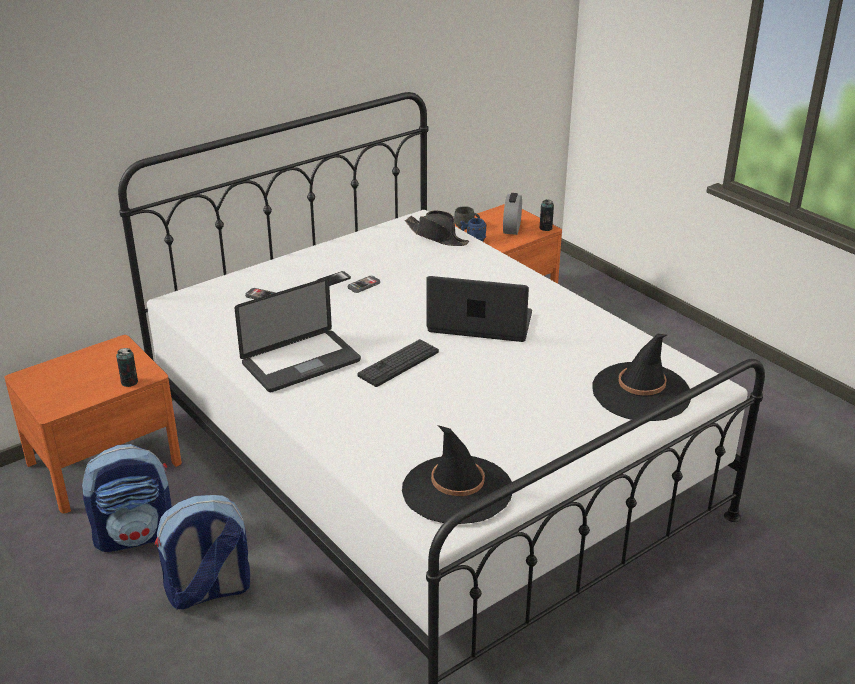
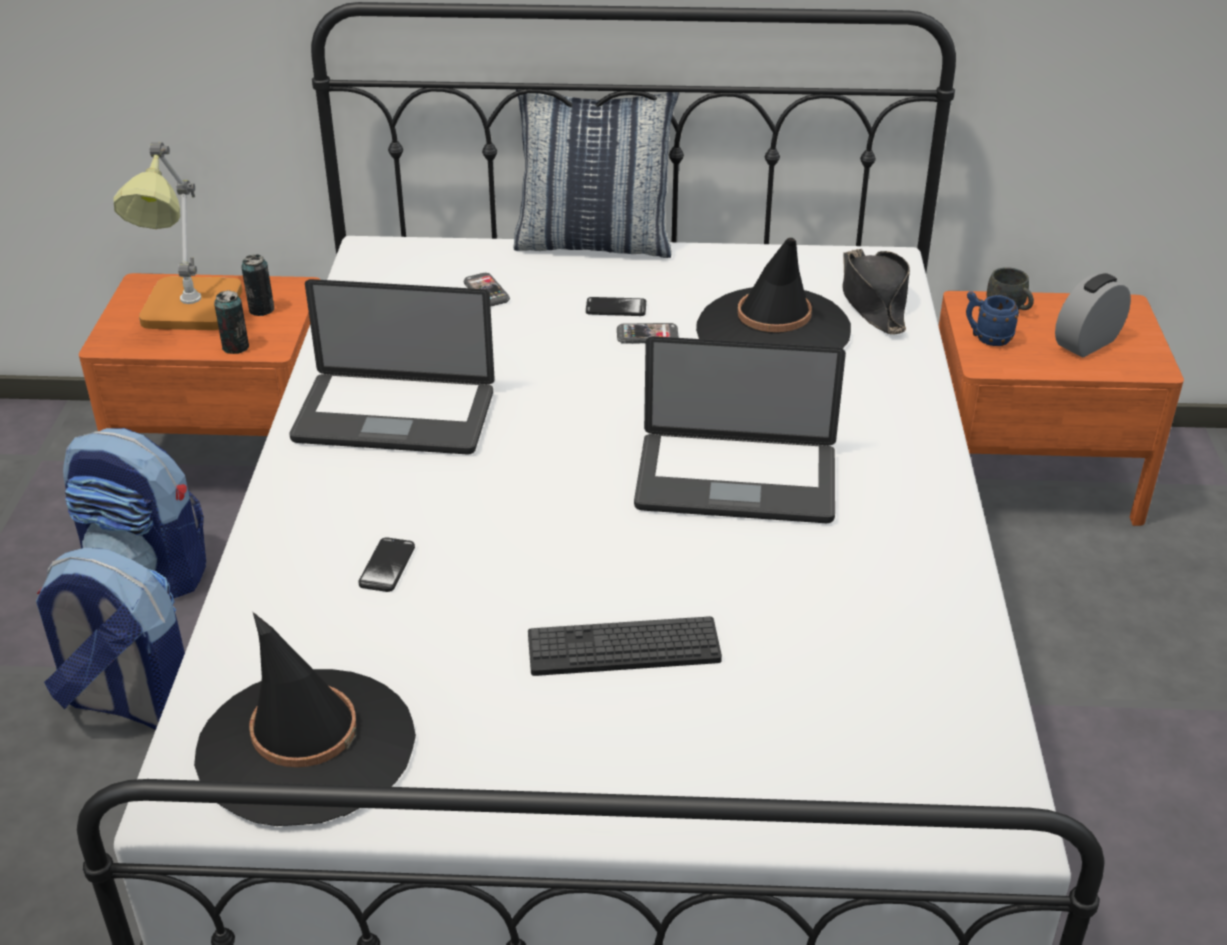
camera: 40 degrees right, 5 degrees up
keyboard [357,339,439,387] -> keyboard moved to [528,616,722,676]
laptop [426,276,532,342] -> laptop turned 135 degrees clockwise [634,336,846,523]
can [539,200,554,231] -> can moved to [241,254,274,316]
black hat [592,334,691,421] -> black hat moved to [696,238,851,349]
none -> table lamp [114,142,242,330]
none -> phone [358,537,415,592]
none -> pillow [513,89,679,258]

